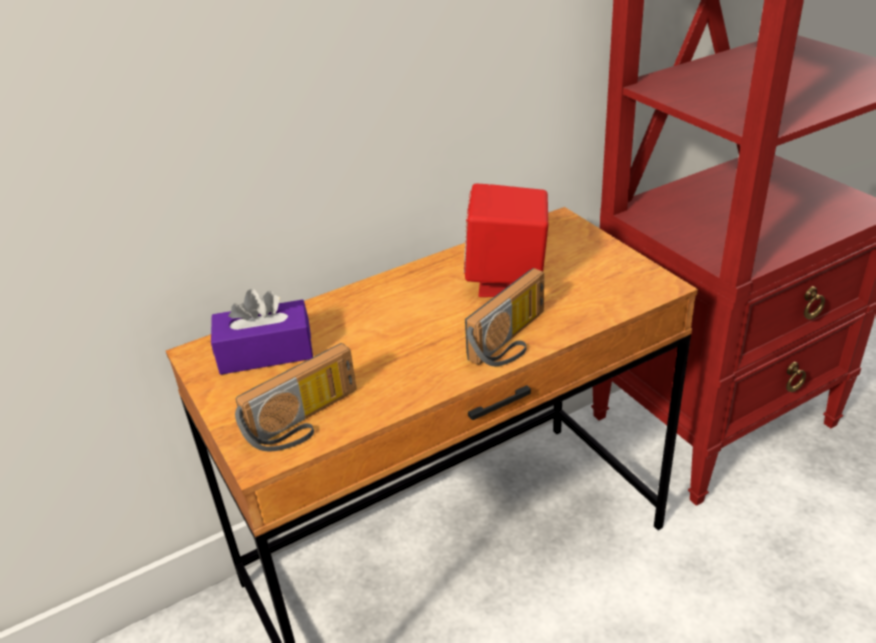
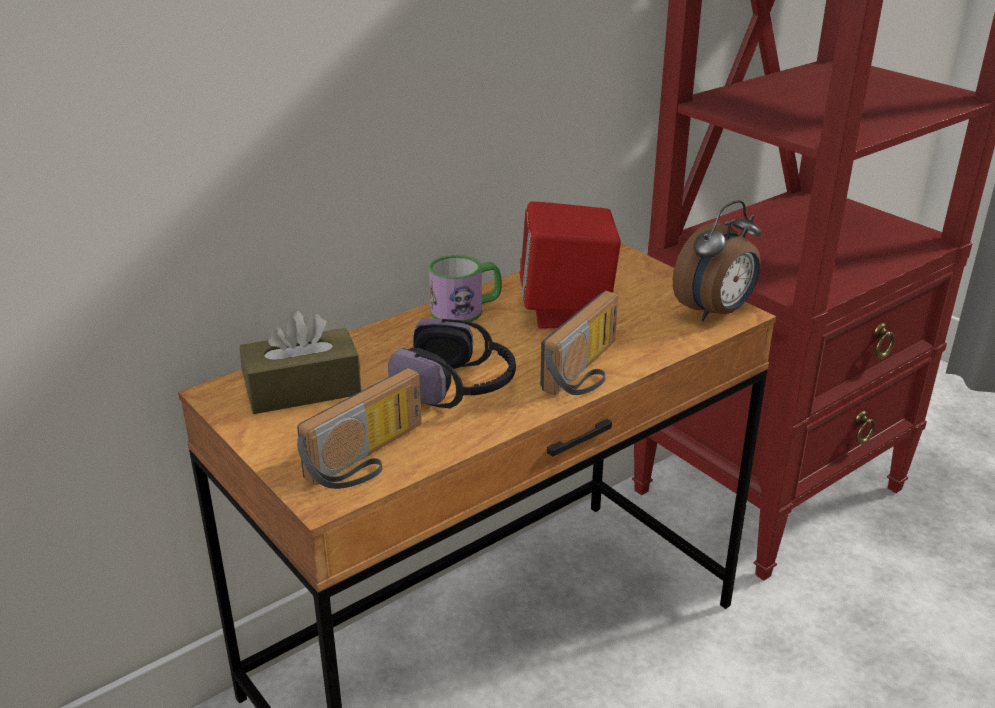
camera: 10 degrees left, 5 degrees down
purple tissue box [211,289,313,375] -> brown tissue box [240,310,362,414]
none -> headphones [388,319,516,408]
none -> mug [429,255,502,322]
none -> alarm clock [673,200,761,321]

